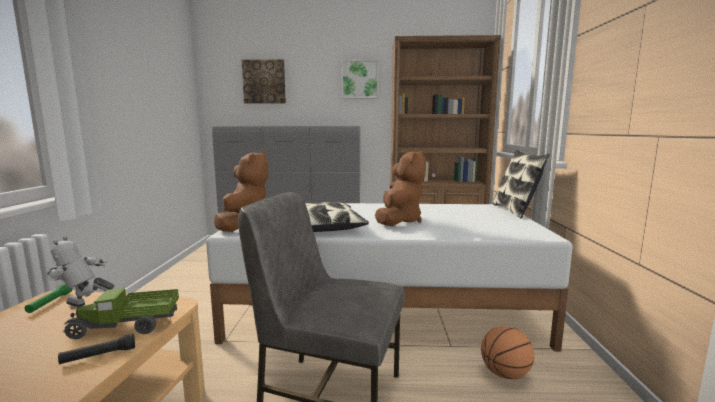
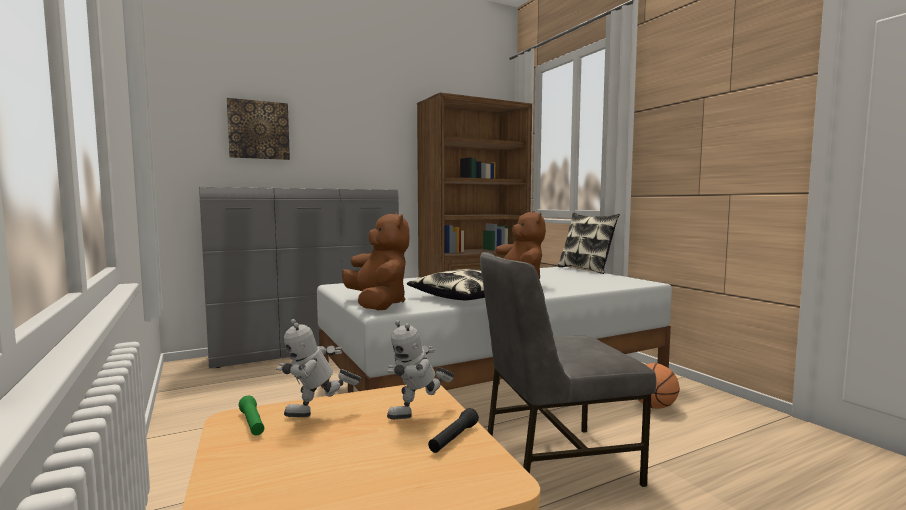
camera: 30 degrees left, 5 degrees down
toy truck [63,288,179,339] -> toy robot [387,320,454,419]
picture [342,60,379,99] -> none

